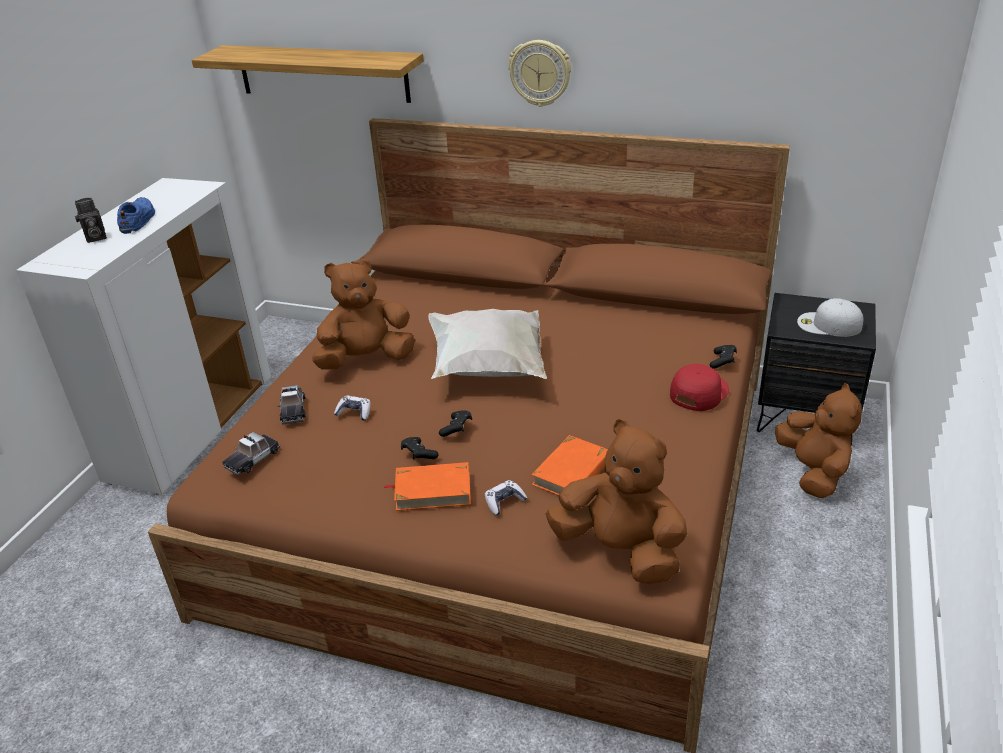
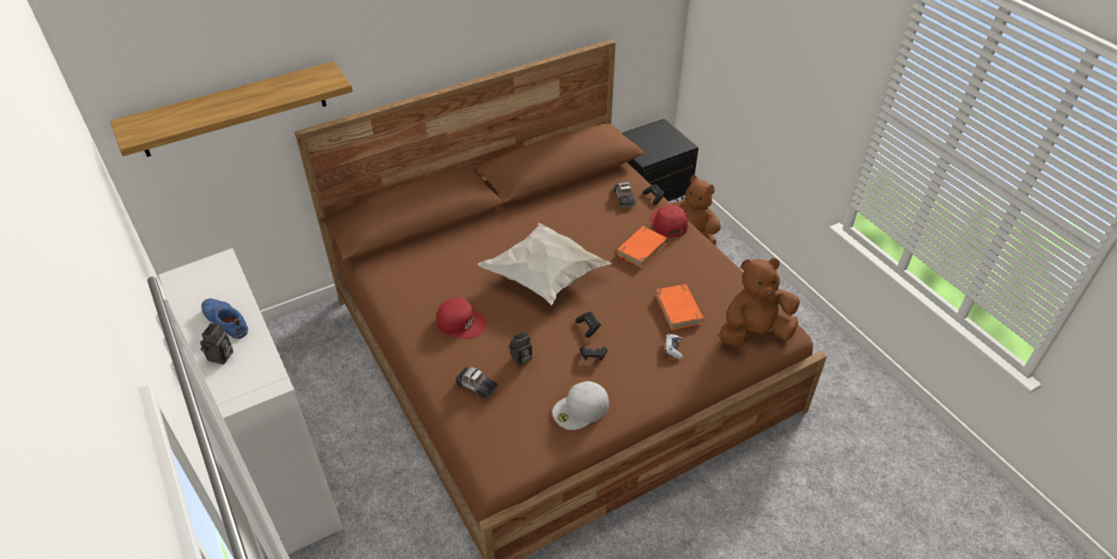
camera: 50 degrees left, 10 degrees up
toy car [222,432,280,476] -> toy car moved to [614,182,635,208]
brown plush toy [312,259,415,369] -> red cap [436,298,487,339]
game controller [334,396,371,421] -> camera [508,331,532,366]
orange book [383,462,471,511] -> orange book moved to [616,226,668,268]
wall clock [508,40,571,107] -> none
white cap [797,298,863,337] -> white cap moved to [552,381,609,430]

